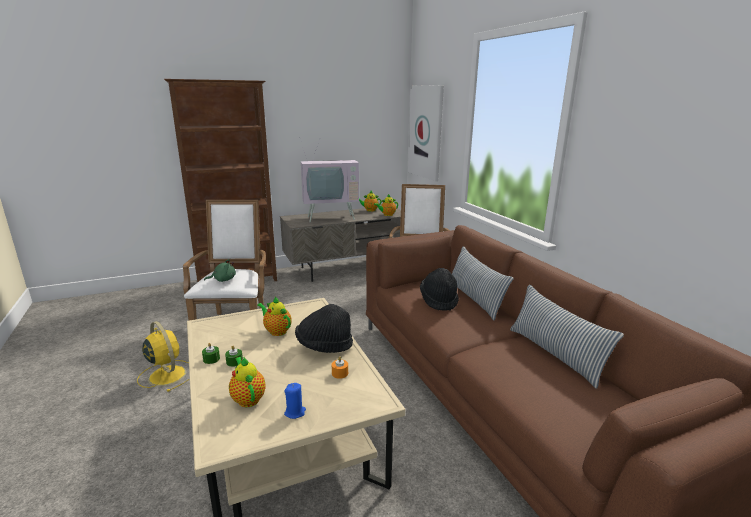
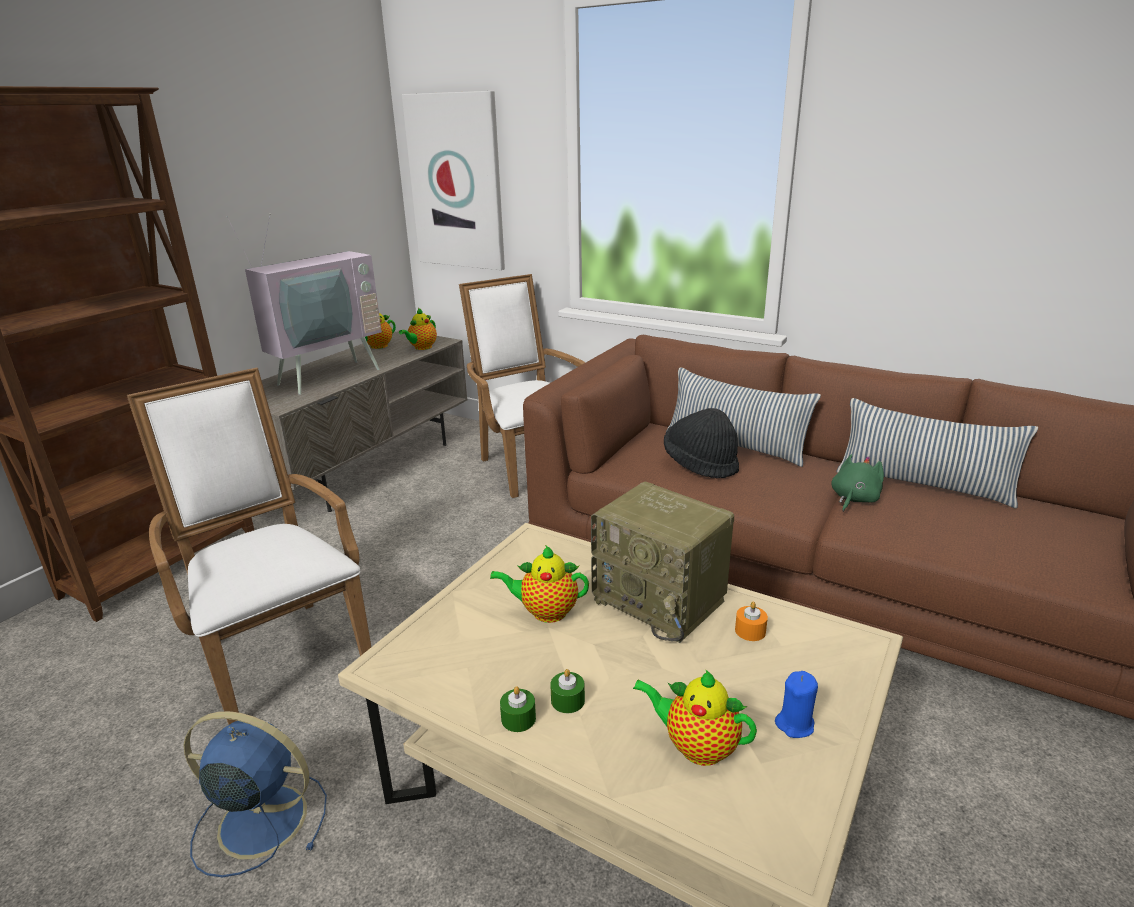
camera: 35 degrees left, 5 degrees up
yellow fan [137,321,190,392] -> blue fan [183,711,327,877]
green plush toy [204,259,236,282] -> green plush toy moved to [831,454,884,512]
black hat [295,304,353,353] -> radio [591,482,734,643]

